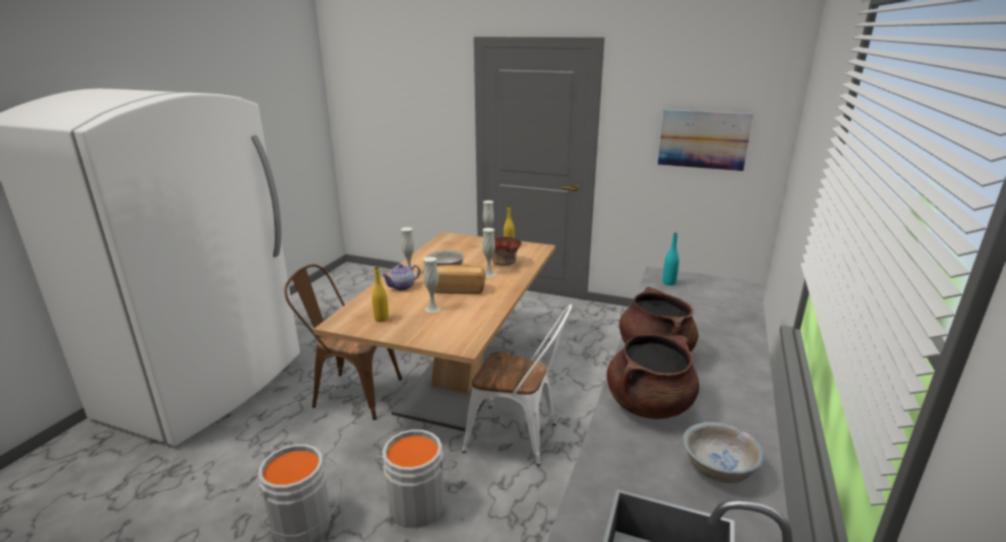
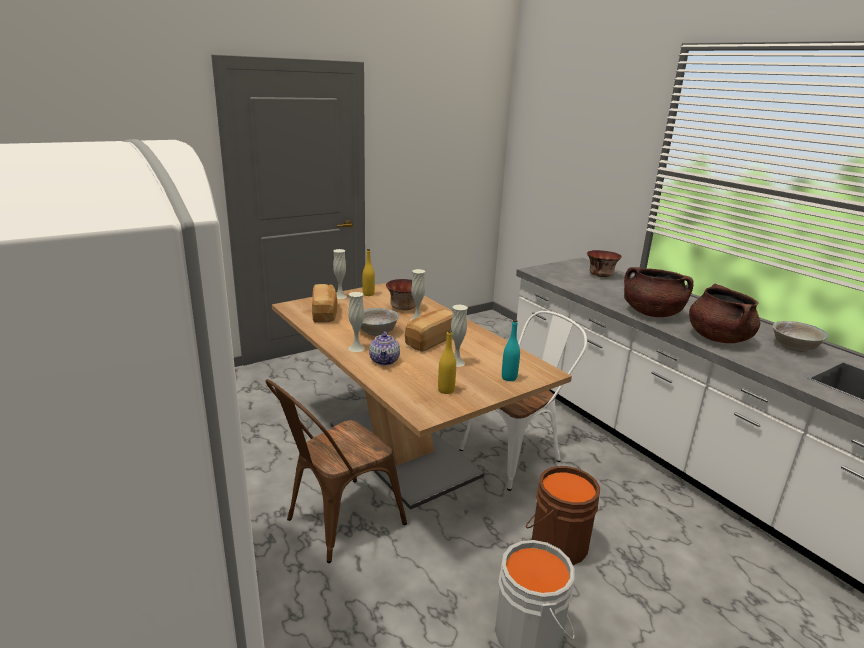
camera: 55 degrees left, 0 degrees up
grey bucket [375,429,457,528] -> brown bucket [526,466,600,565]
picture [658,110,753,171] -> none
turquoise bottle [662,233,679,286] -> turquoise bottle moved to [502,320,520,381]
none -> bread [312,284,337,323]
none -> bowl [587,250,622,277]

